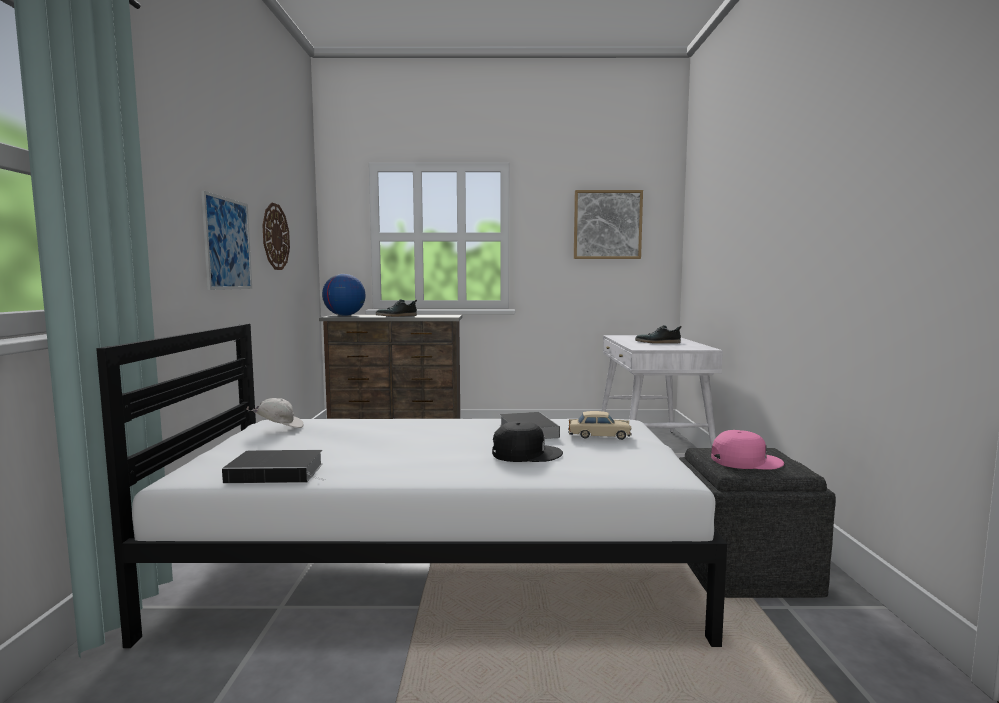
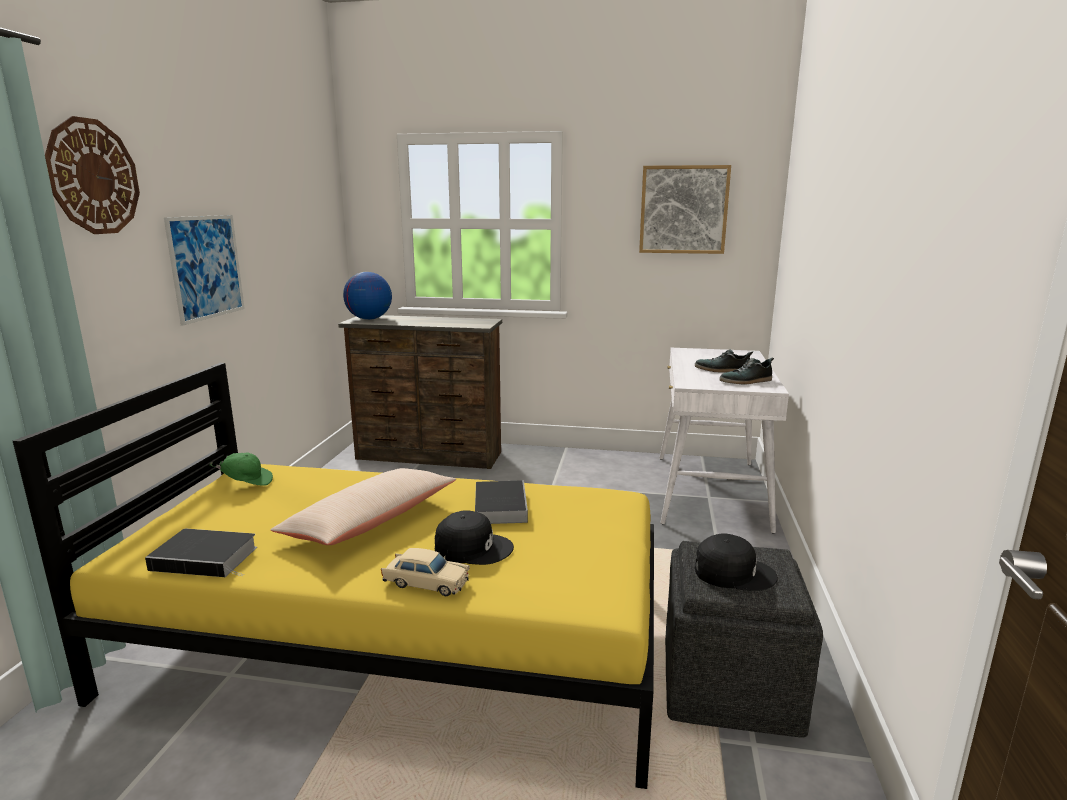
camera: 10 degrees right, 10 degrees up
white bed [96,324,727,648] -> yellow bed [13,363,654,789]
white cap [246,398,304,428] -> green cap [210,452,273,486]
wall clock [262,202,290,270] -> wall clock moved to [45,116,140,234]
shoe [376,299,417,317] -> shoe moved to [719,357,774,385]
beige toy car [568,411,632,440] -> beige toy car moved to [381,548,470,596]
pink cap [711,430,784,470] -> black cap [695,533,778,591]
none -> beige pillow [271,468,456,545]

